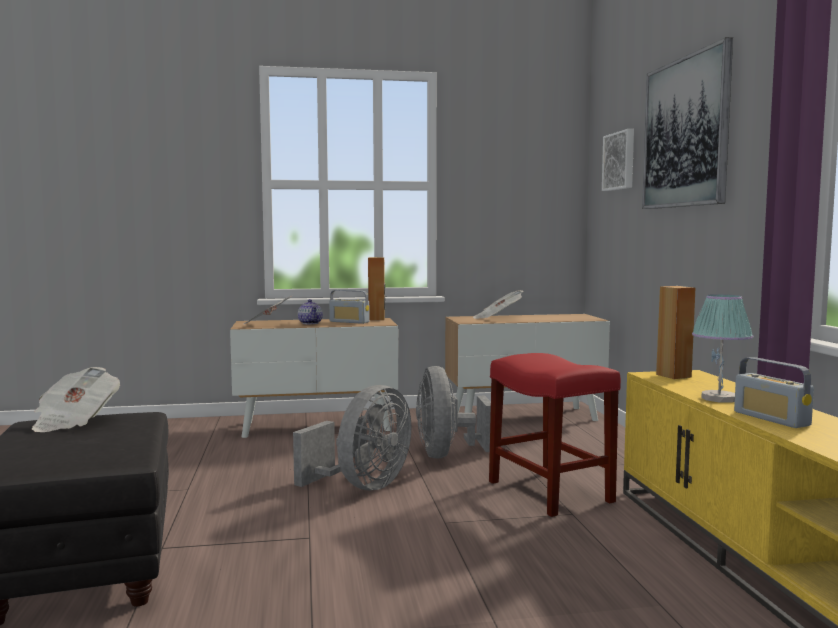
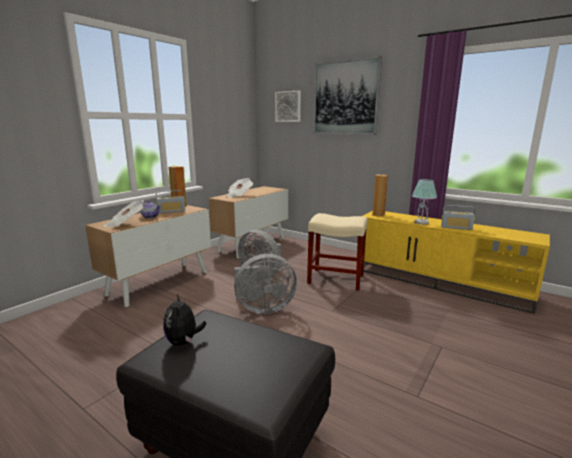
camera: 45 degrees left, 10 degrees up
newspaper [32,367,120,432] -> plush toy [163,294,206,346]
grey fan [293,385,411,490] -> grey fan turned 90 degrees clockwise [234,254,297,314]
red stool [489,353,621,517] -> beige stool [307,213,368,290]

